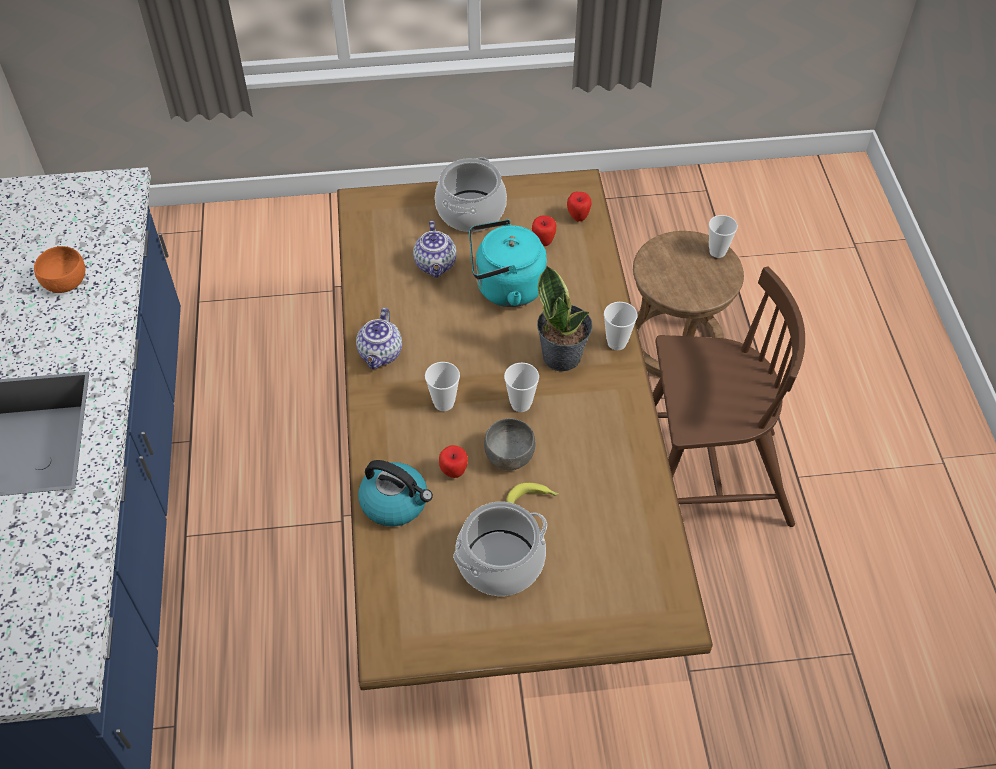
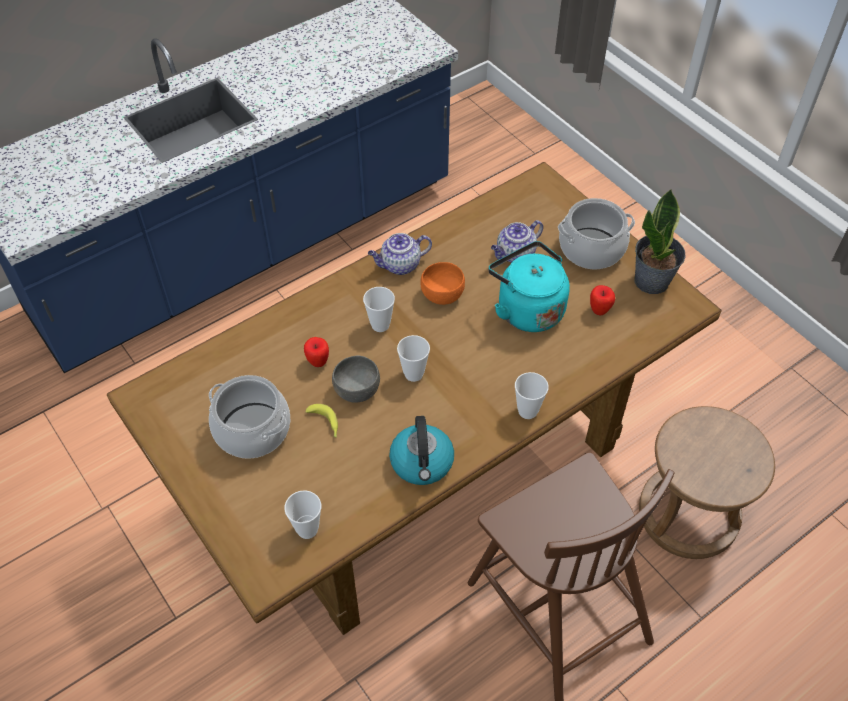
camera: 60 degrees right, 0 degrees up
orange bowl [34,246,85,293] -> orange bowl moved to [420,262,465,305]
kettle [358,460,433,527] -> kettle moved to [389,416,454,485]
potted plant [537,265,593,371] -> potted plant moved to [634,189,685,294]
apple [567,192,592,221] -> none
cup [709,215,738,258] -> cup moved to [284,490,321,539]

